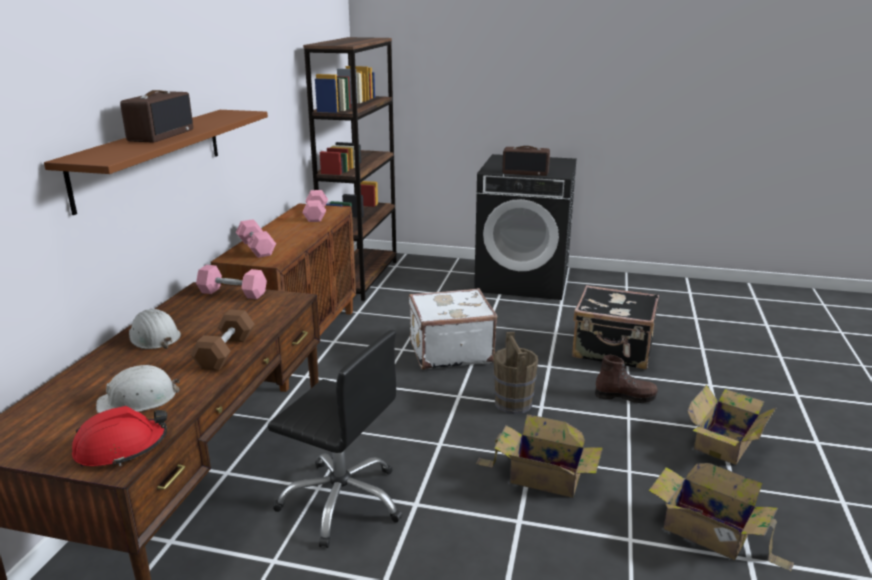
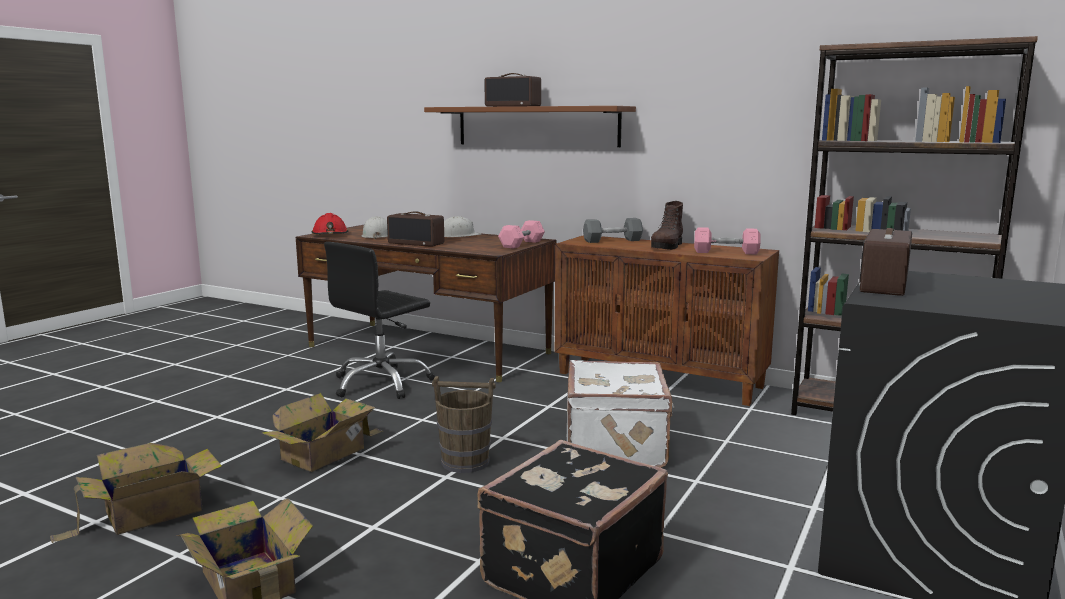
camera: 105 degrees right, 10 degrees down
brown dumbbell [191,309,255,371] -> radio [387,211,444,246]
pink dumbbell [236,219,276,258] -> grey dumbbell [583,218,643,243]
brown boot [595,355,658,403] -> brown boot moved to [651,201,683,250]

